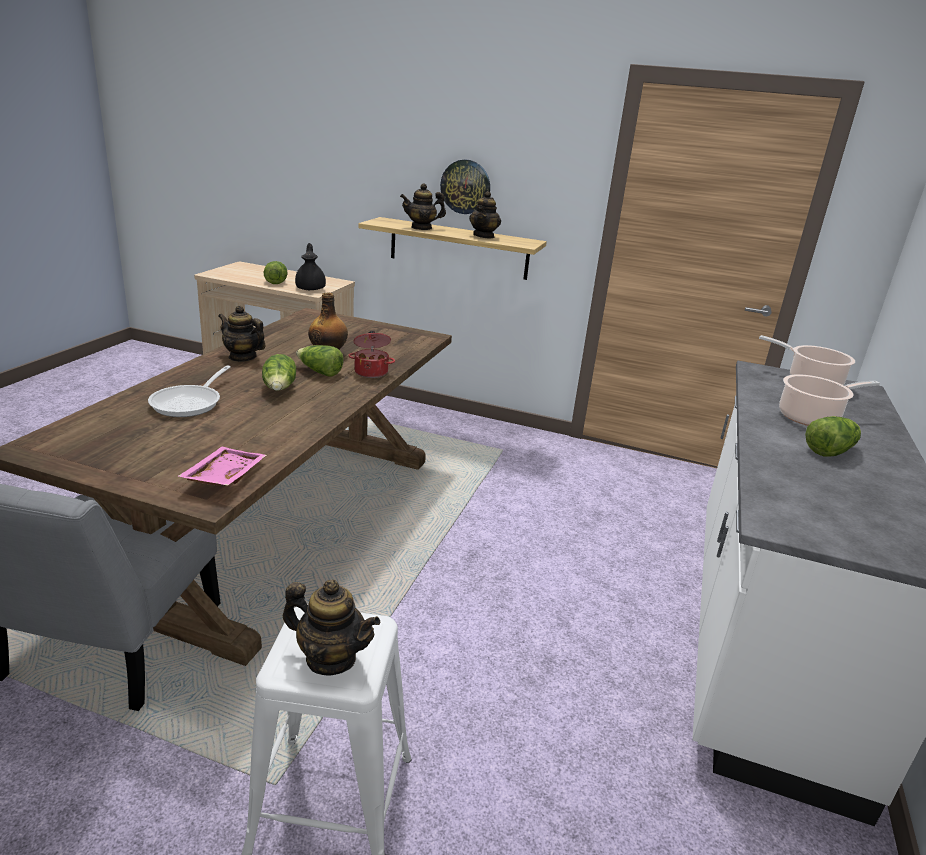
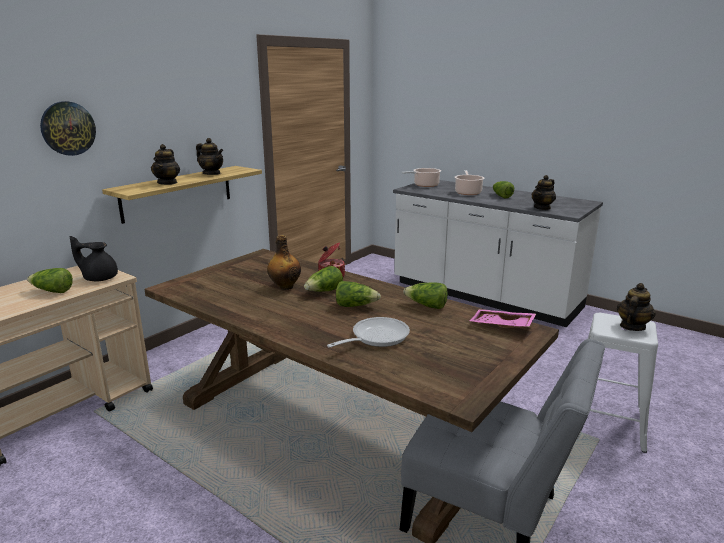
camera: 70 degrees left, 5 degrees down
frying pan [148,365,231,417] -> frying pan turned 75 degrees counterclockwise [327,317,410,348]
teapot [218,305,266,362] -> teapot moved to [531,175,556,210]
wall clock [440,159,490,214] -> wall clock moved to [40,101,96,156]
none -> lettuce [403,282,448,309]

